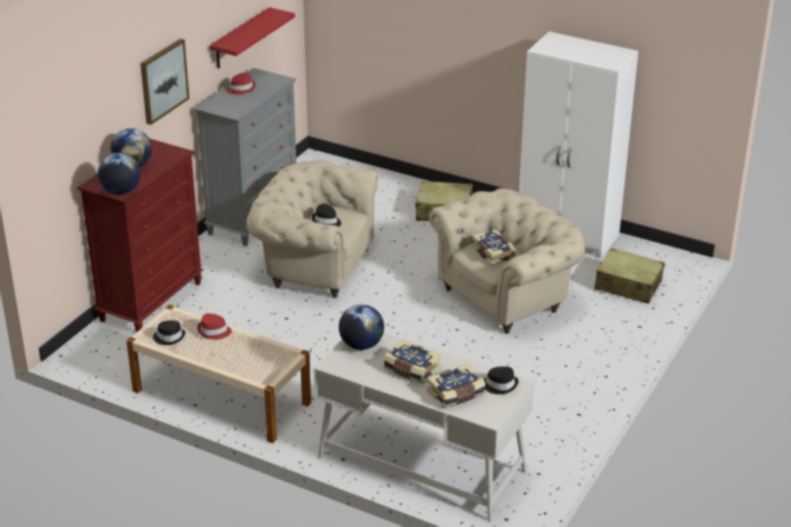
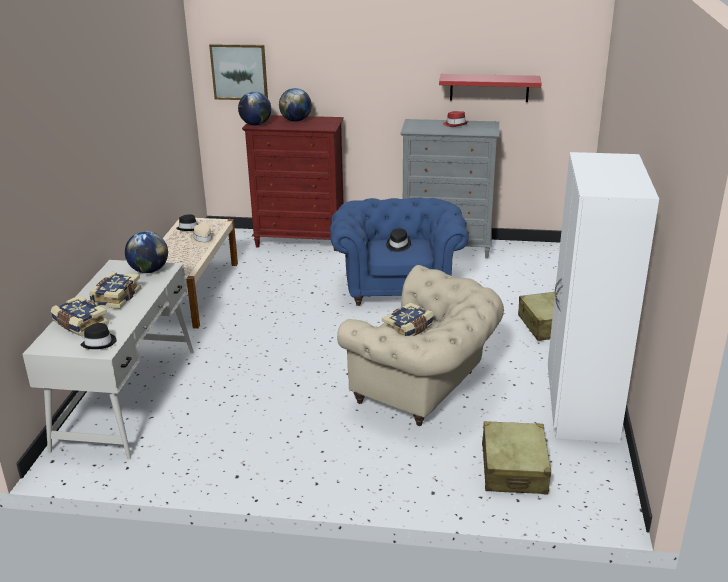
camera: 70 degrees right, 5 degrees down
picture [140,39,189,125] -> picture moved to [209,44,268,100]
red hat [197,313,232,340] -> beige hat [191,223,216,246]
beige armchair [247,160,378,298] -> blue armchair [330,197,469,306]

